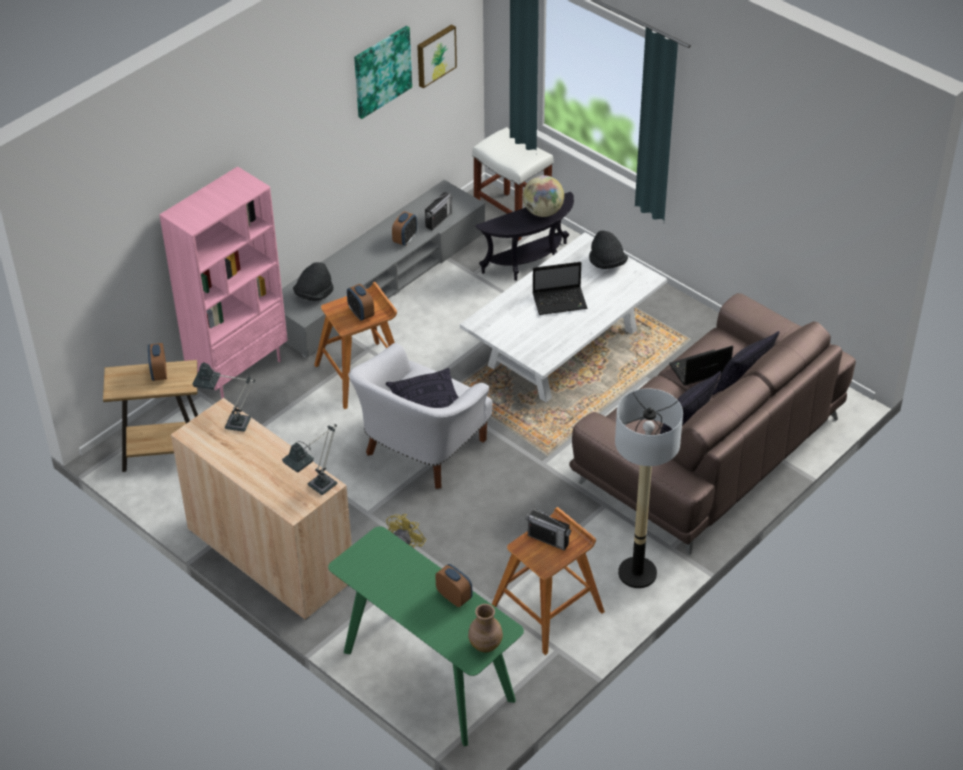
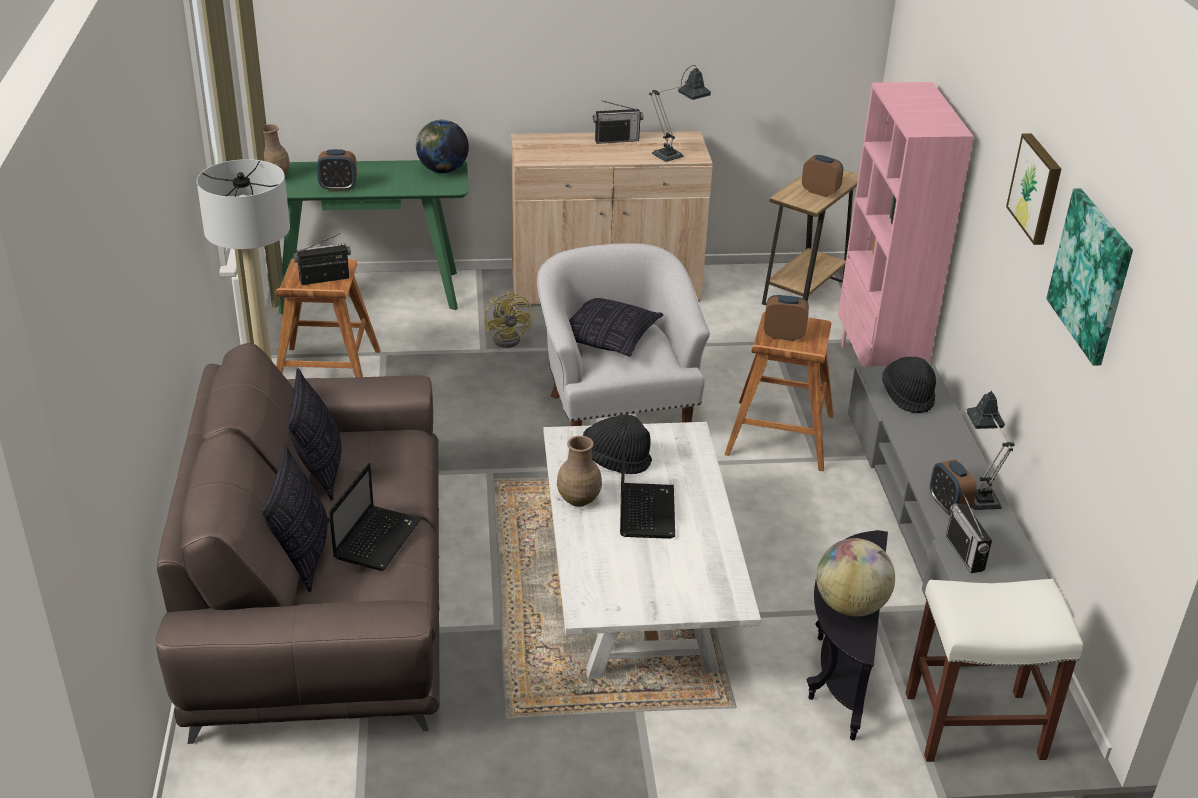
camera: 130 degrees right, 10 degrees down
table lamp [282,424,337,495] -> table lamp moved to [967,391,1014,510]
picture [417,24,457,88] -> picture moved to [1006,133,1061,245]
laptop [533,262,587,315] -> laptop turned 150 degrees clockwise [620,441,675,539]
black hat [589,231,628,269] -> black hat moved to [583,414,652,474]
none -> globe [416,120,469,173]
none -> brown vase [557,436,602,507]
none -> radio [593,100,643,144]

